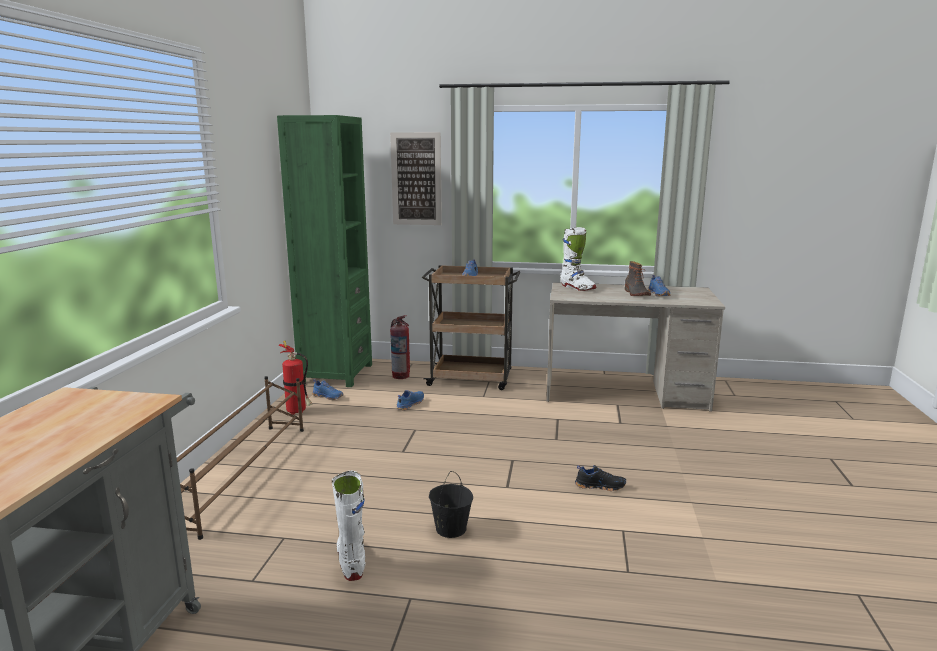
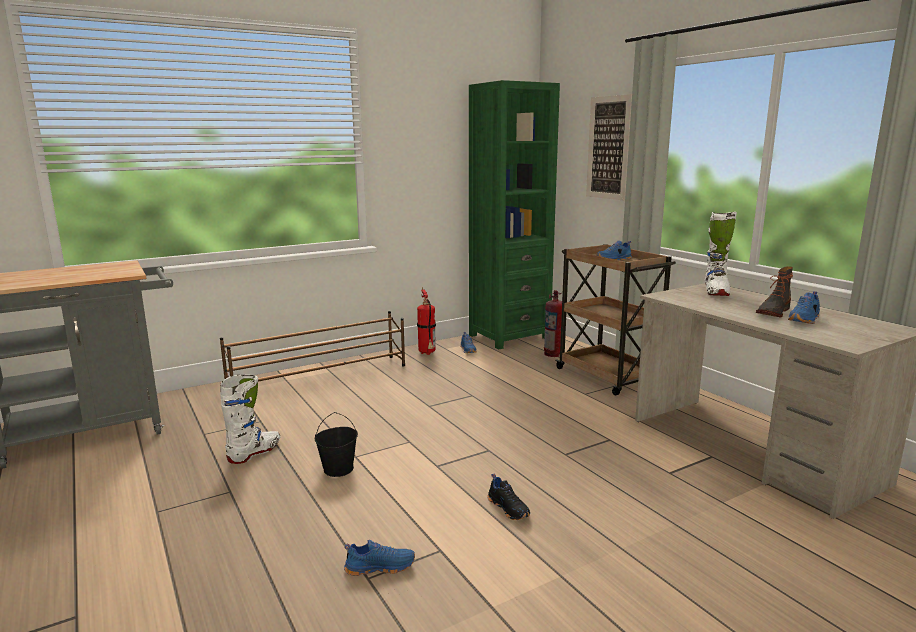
camera: 50 degrees right, 0 degrees up
blue shoe [397,390,424,410] -> blue shoe moved to [344,540,415,576]

